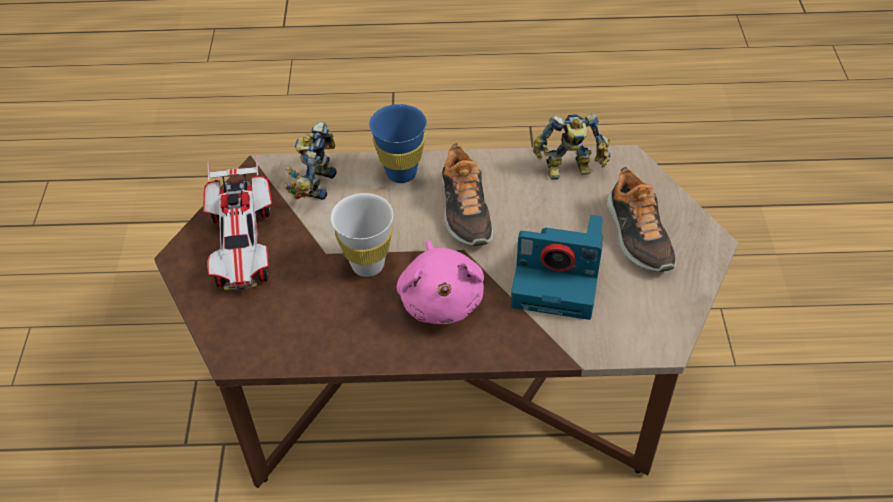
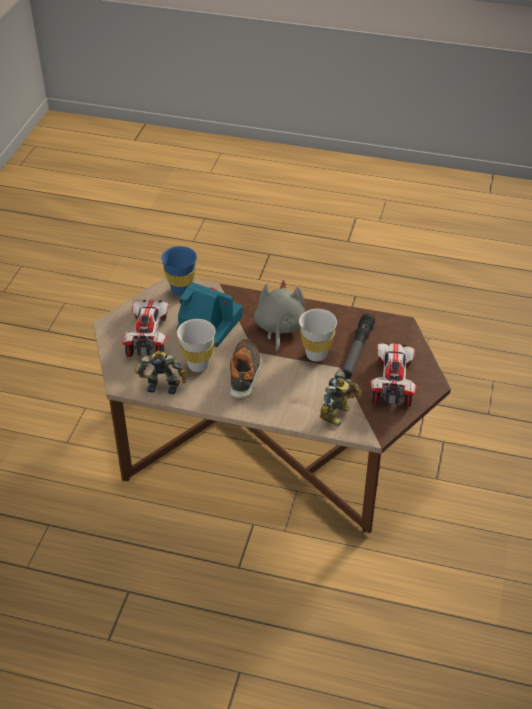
camera: 165 degrees left, 5 degrees down
blue cup [369,104,427,183] -> blue cup moved to [161,246,197,296]
pink plush toy [397,240,484,324] -> grey plush toy [254,280,305,353]
shoe [607,167,676,272] -> toy car [122,299,169,357]
none -> white cup [177,319,216,372]
none -> flashlight [342,314,375,379]

